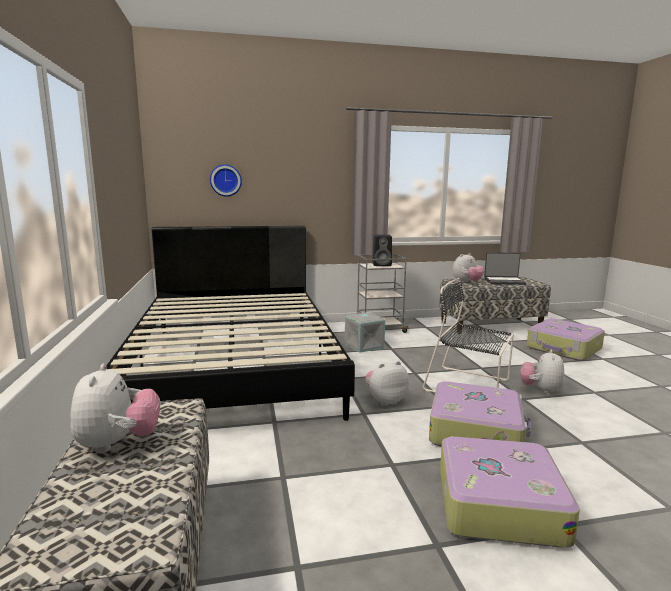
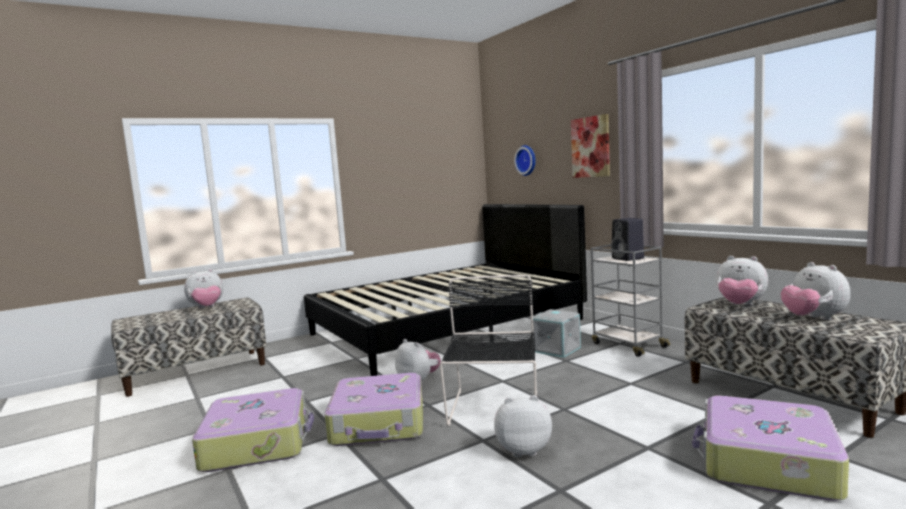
camera: 70 degrees right, 5 degrees down
laptop [484,253,526,285] -> plush toy [781,262,850,320]
none -> picture [571,114,610,178]

